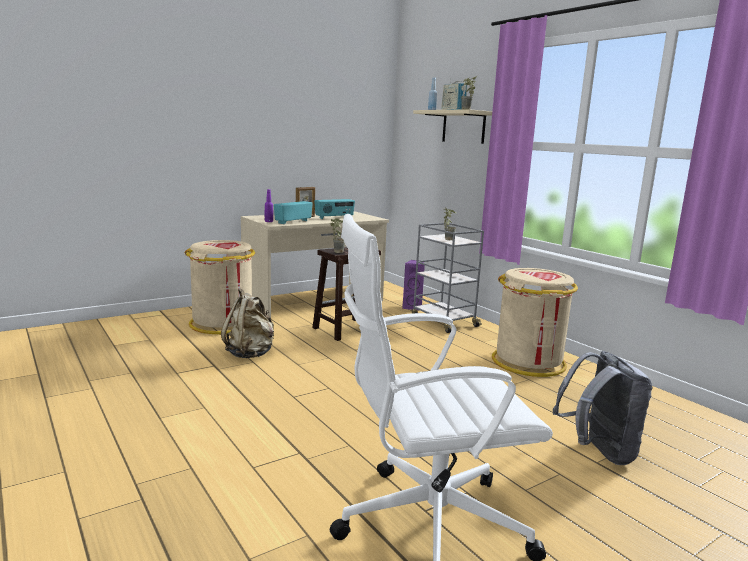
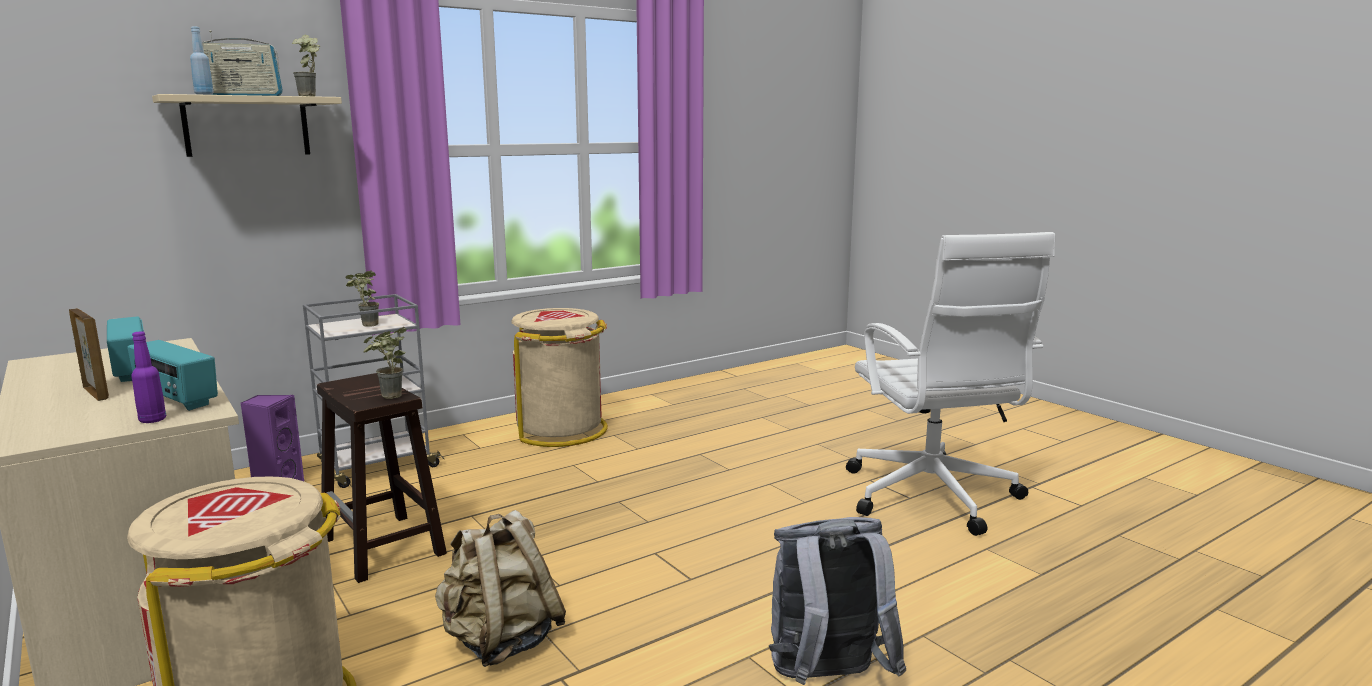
camera: 90 degrees left, 0 degrees up
grey backpack [553,351,653,465] -> grey backpack moved to [769,517,906,685]

